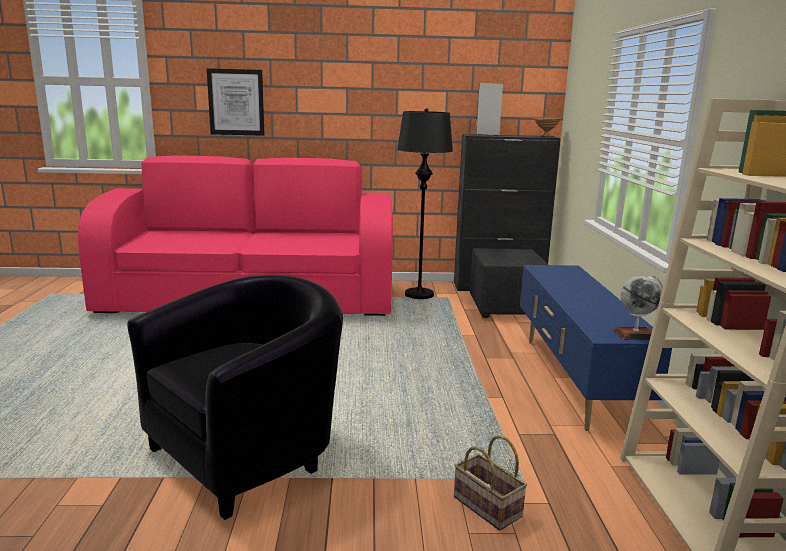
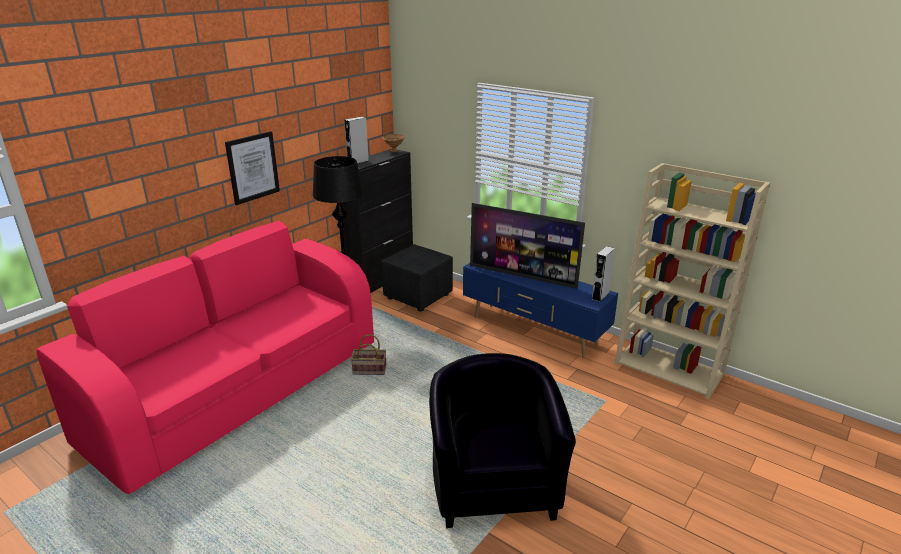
camera: 50 degrees left, 10 degrees up
picture [207,68,265,136] -> picture moved to [225,131,280,205]
basket [454,435,527,531] -> basket moved to [351,334,386,375]
globe [613,275,663,340] -> grey speaker [592,246,615,302]
none -> television [470,203,585,289]

